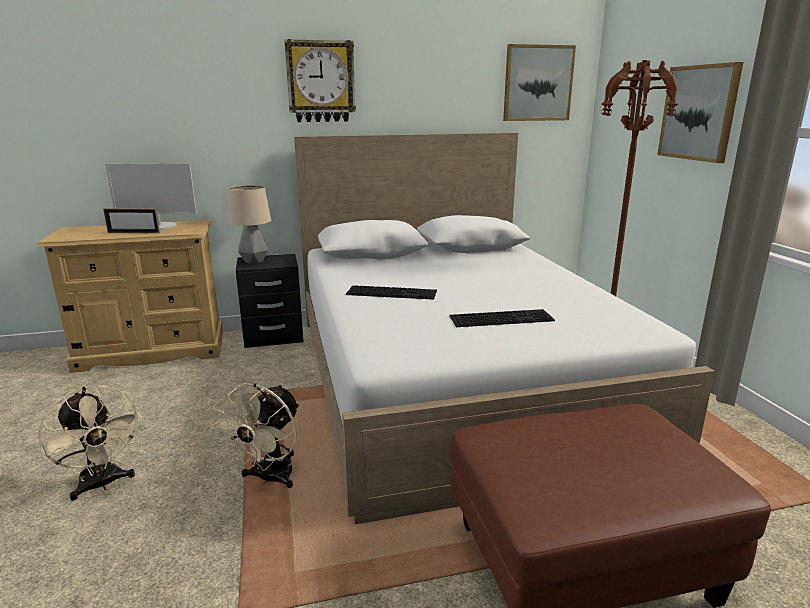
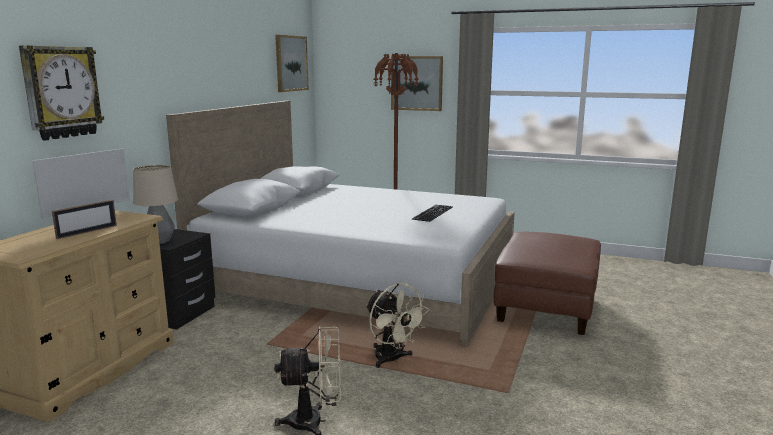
camera: 55 degrees left, 5 degrees down
wall clock [284,39,356,122] -> wall clock moved to [19,45,104,141]
keyboard [346,285,437,300] -> none

